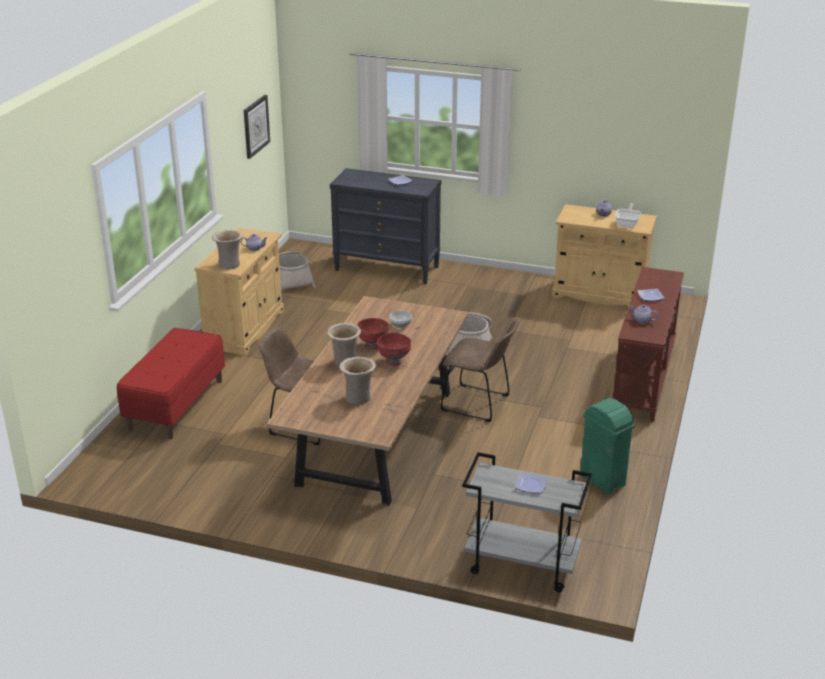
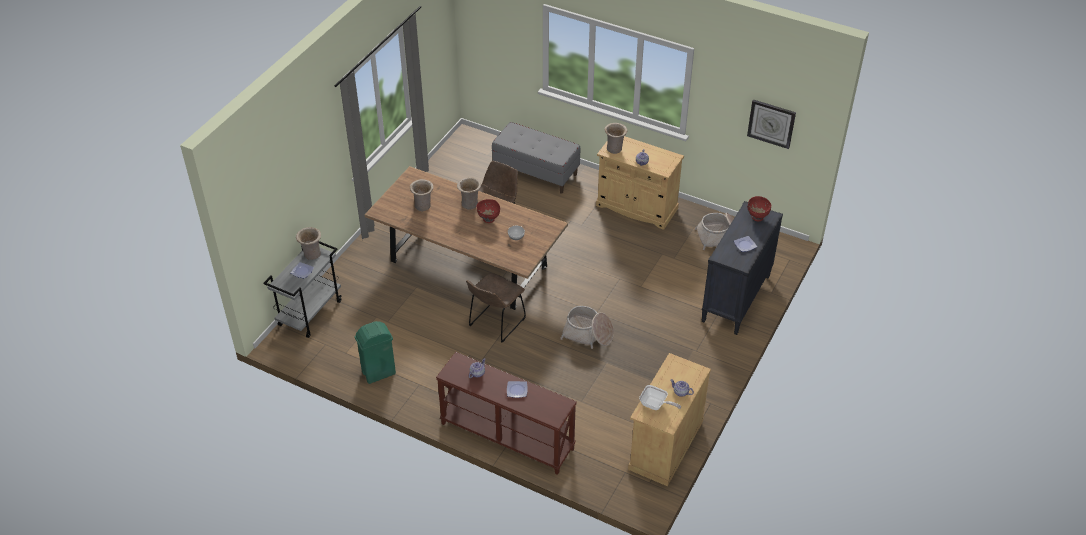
camera: 100 degrees right, 15 degrees up
red bench [117,328,225,439] -> grey bench [492,122,581,194]
red bowl [377,333,411,366] -> red bowl moved to [747,196,772,221]
none -> beige vase [296,227,321,260]

